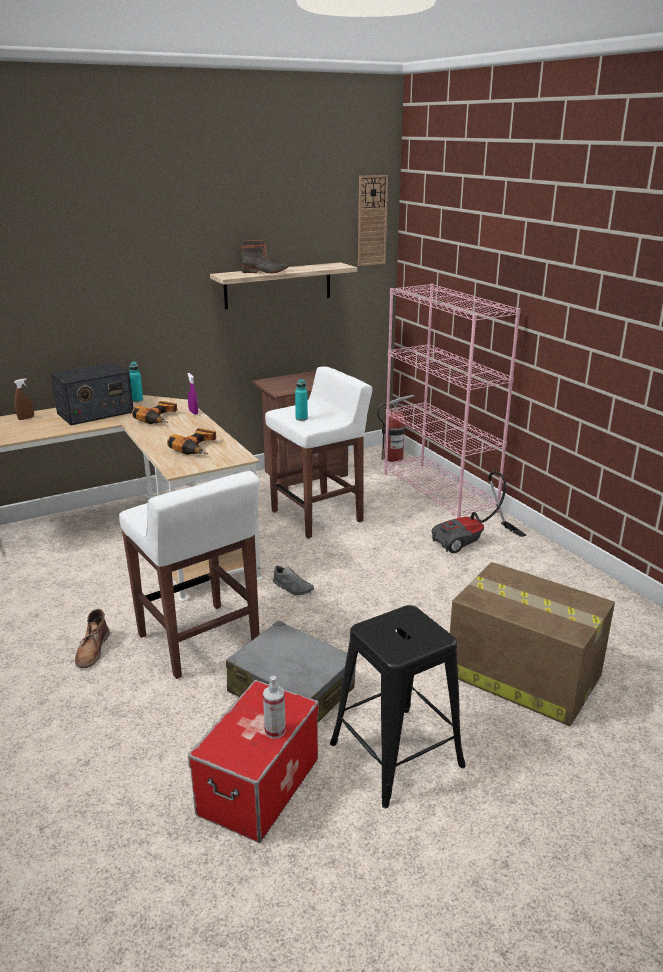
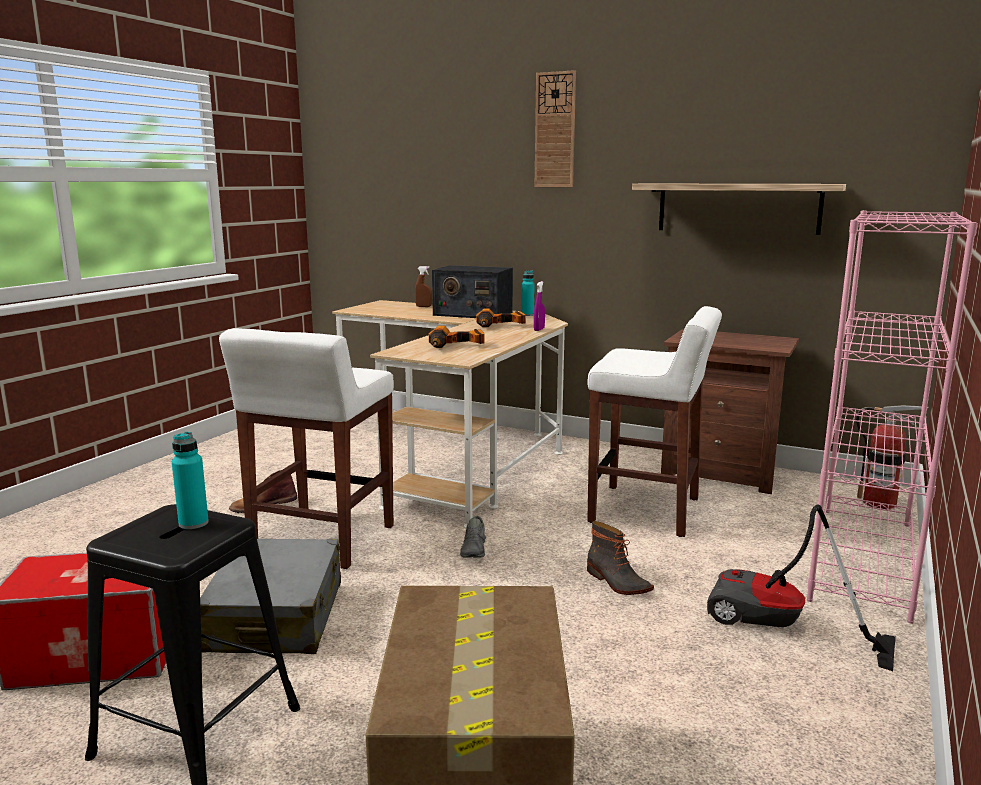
camera: 55 degrees right, 10 degrees down
boot [241,240,289,274] -> boot moved to [587,521,654,595]
spray bottle [263,676,286,739] -> none
turquoise bottle [295,379,308,421] -> turquoise bottle moved to [172,432,209,529]
wall clock [358,175,388,266] -> wall clock moved to [535,70,576,187]

